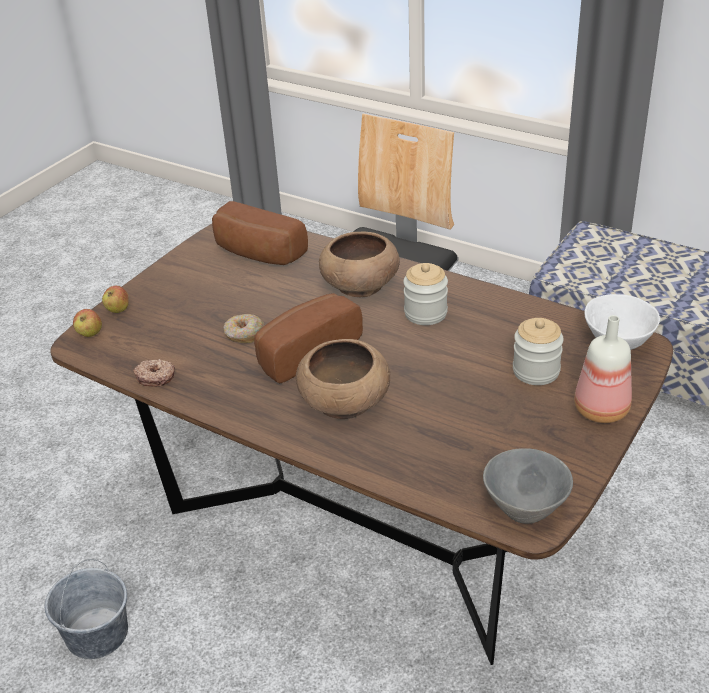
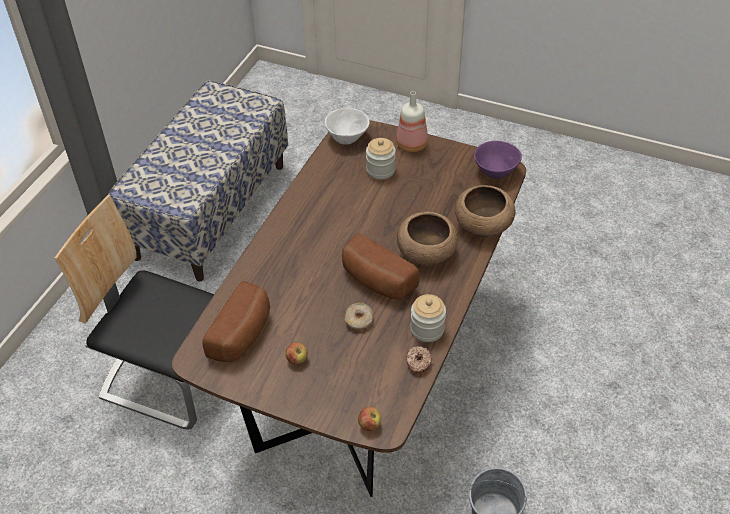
camera: 100 degrees left, 10 degrees up
apple [102,286,129,313] -> apple moved to [285,342,308,365]
brown bowl [319,231,400,297] -> brown bowl moved to [455,185,515,237]
jar [403,263,448,325] -> jar moved to [410,294,446,342]
grey bowl [483,448,573,524] -> purple bowl [474,141,522,179]

